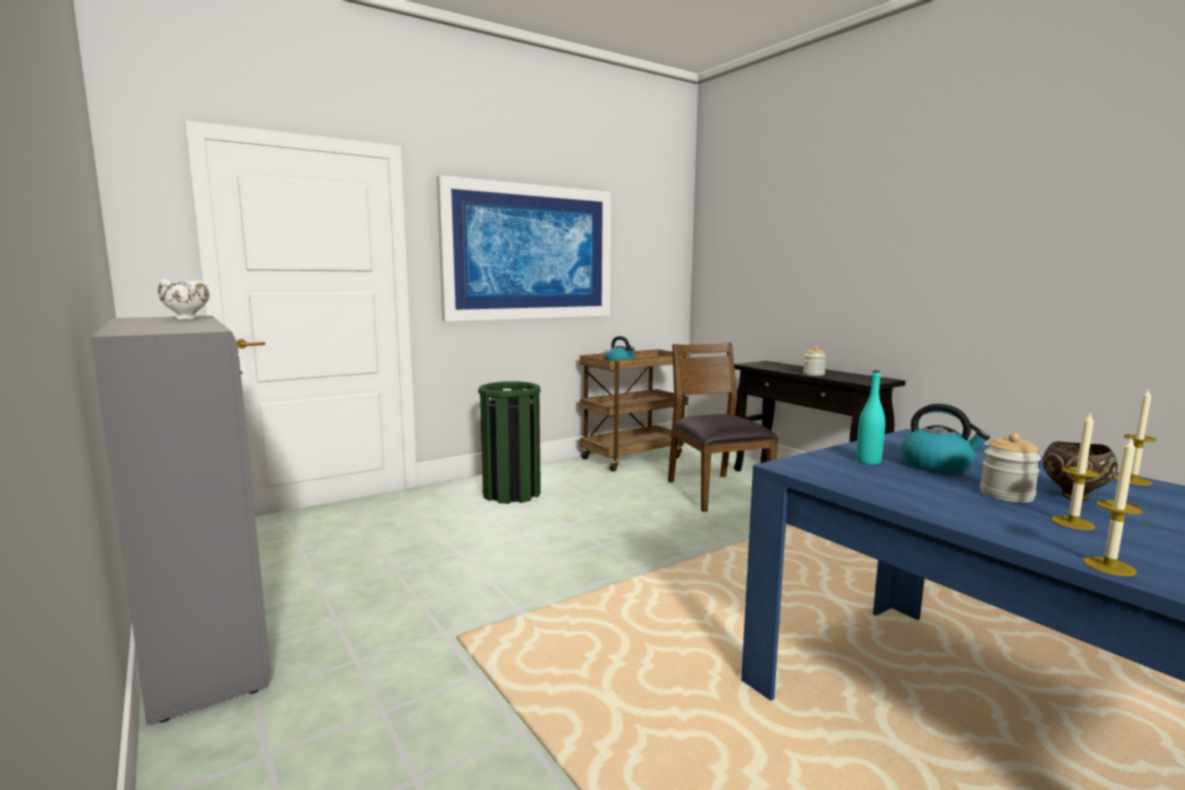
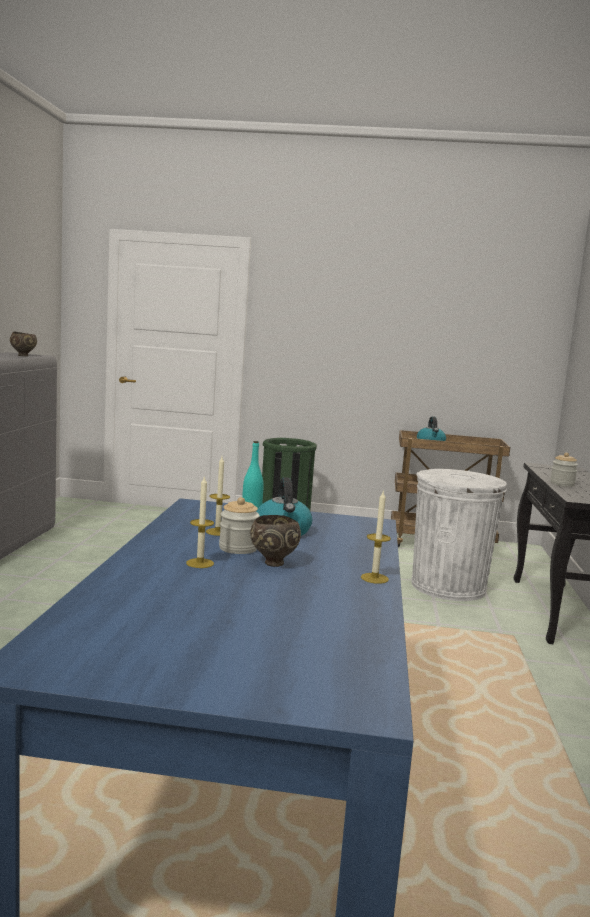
camera: 40 degrees right, 0 degrees up
white bowl [158,278,209,320] -> brown bowl [10,331,37,356]
picture [437,175,611,322] -> none
brown chair [668,343,778,512] -> white trash can [411,469,507,601]
candle [1083,436,1143,576] -> candle moved to [206,457,230,536]

